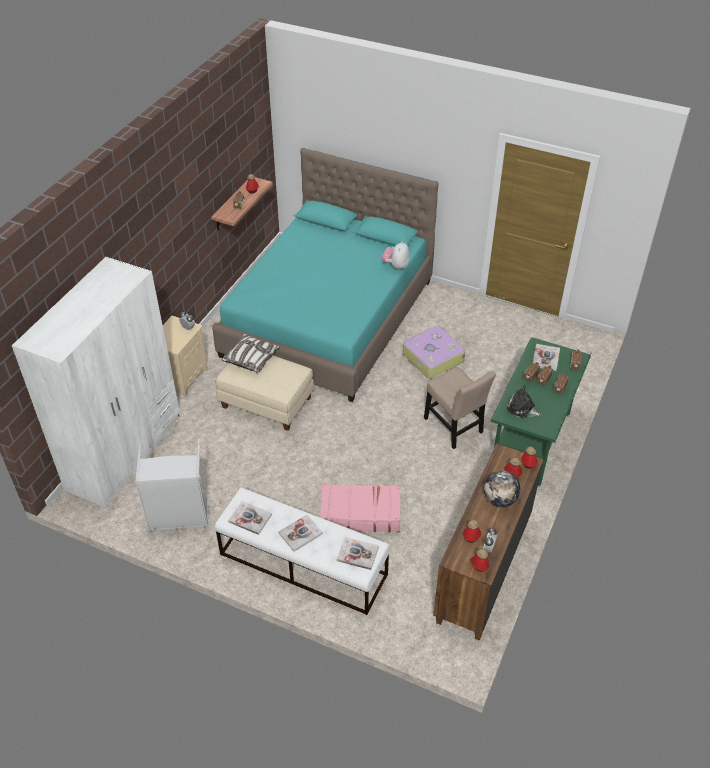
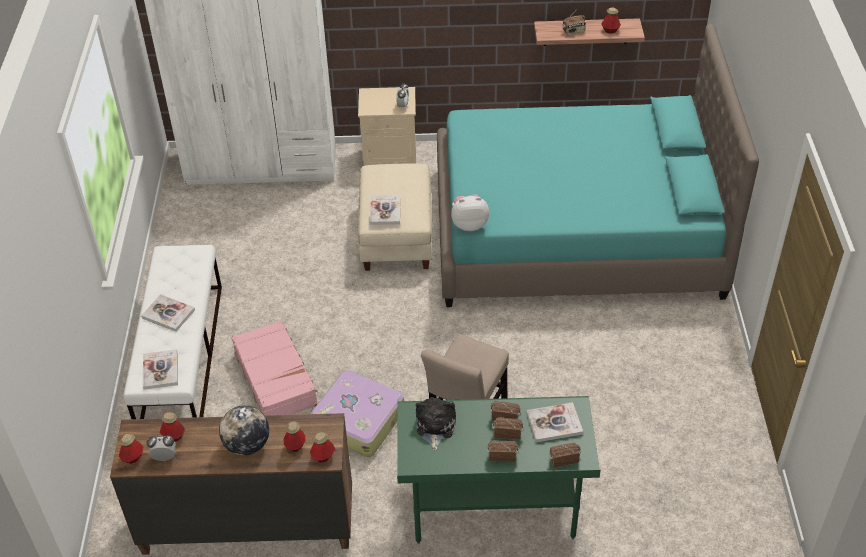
camera: 65 degrees right, 0 degrees up
grey laundry basket [135,439,210,531] -> none
pillow [222,334,280,373] -> none
book [228,501,272,535] -> book moved to [370,195,401,225]
plush toy [382,241,410,270] -> plush toy moved to [451,195,489,231]
suitcase [403,326,466,379] -> suitcase moved to [310,370,404,457]

